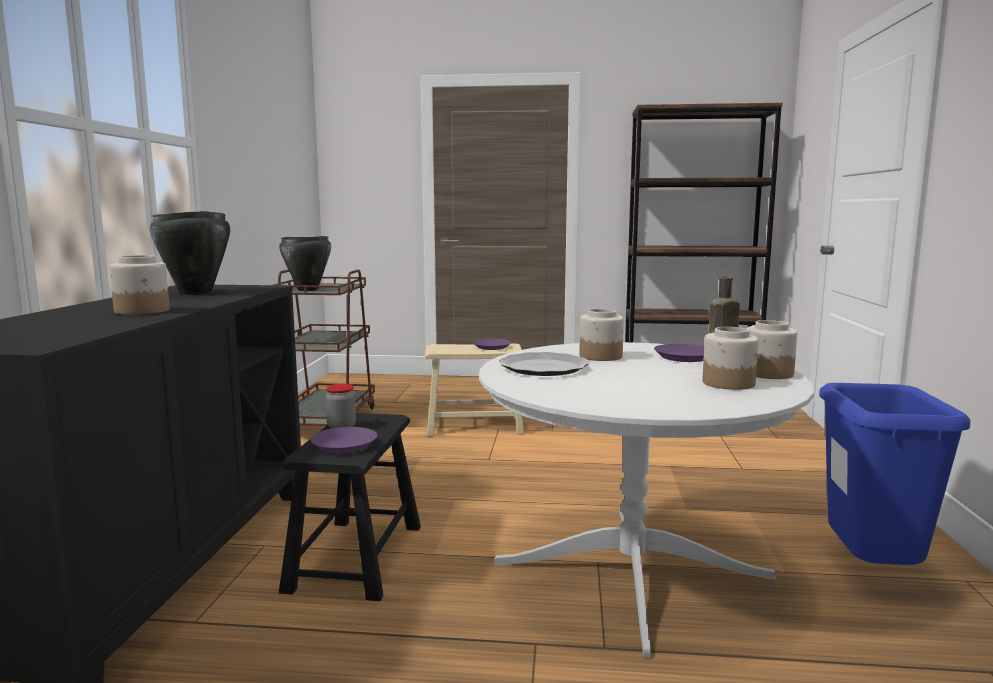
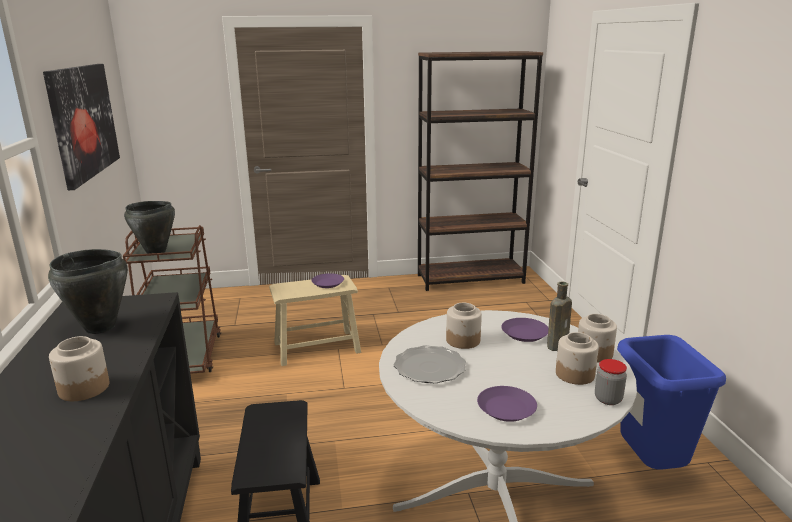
camera: 15 degrees left, 10 degrees up
purple plate [310,427,377,453] -> purple plate moved to [477,386,537,422]
jar [325,384,356,429] -> jar moved to [595,359,627,405]
none -> picture [43,64,120,190]

